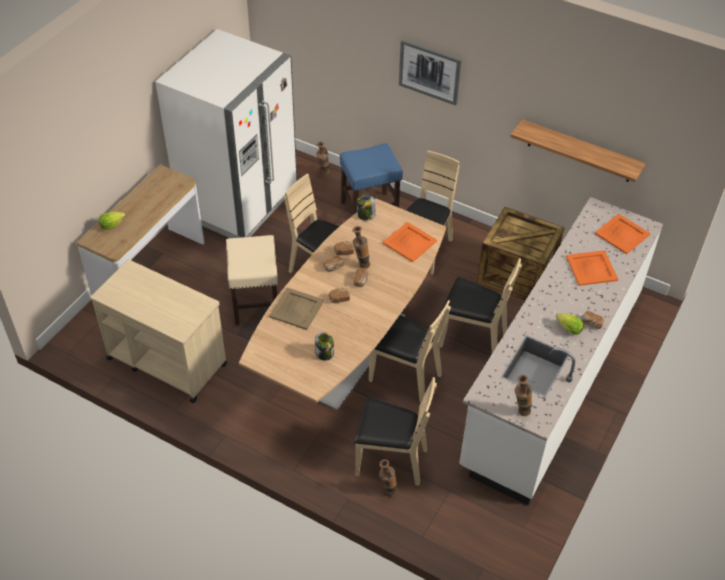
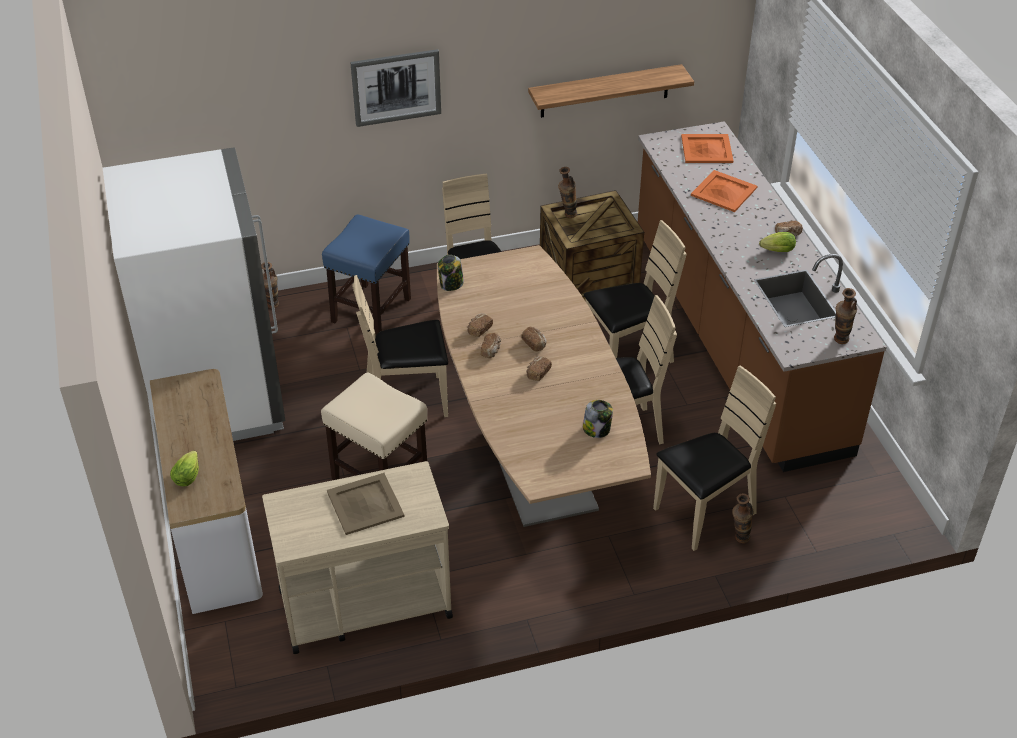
camera: 45 degrees left, 5 degrees down
beige tray [269,288,324,330] -> beige tray moved to [327,473,405,535]
vase [352,226,370,269] -> vase moved to [558,167,577,218]
orange tray [383,222,437,262] -> none
white counter [459,197,663,505] -> brown counter [638,121,887,472]

